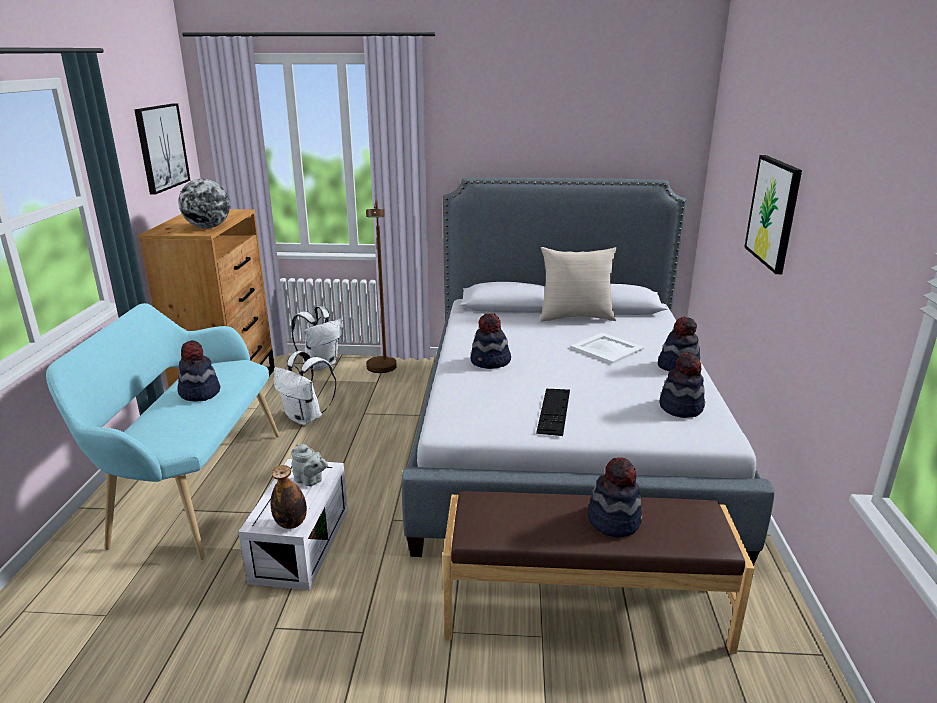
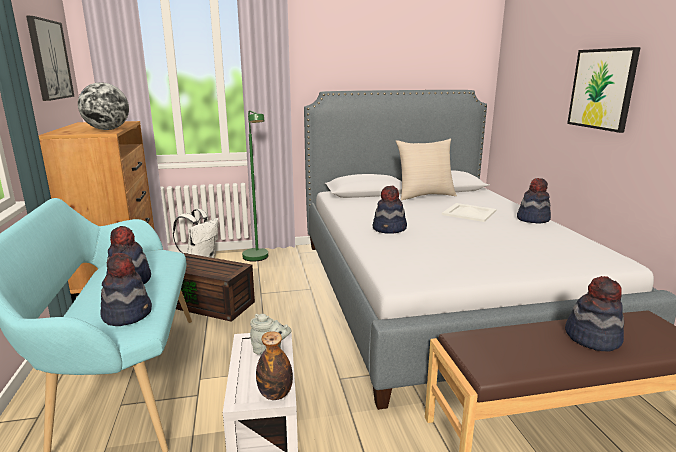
camera: 15 degrees left, 5 degrees down
white backpack [274,351,337,425] -> brown storage box [176,253,255,322]
brown floor lamp [366,199,397,373] -> green floor lamp [242,110,268,262]
keyboard [536,389,570,436] -> none
hat [660,353,705,418] -> hat moved to [100,253,152,326]

